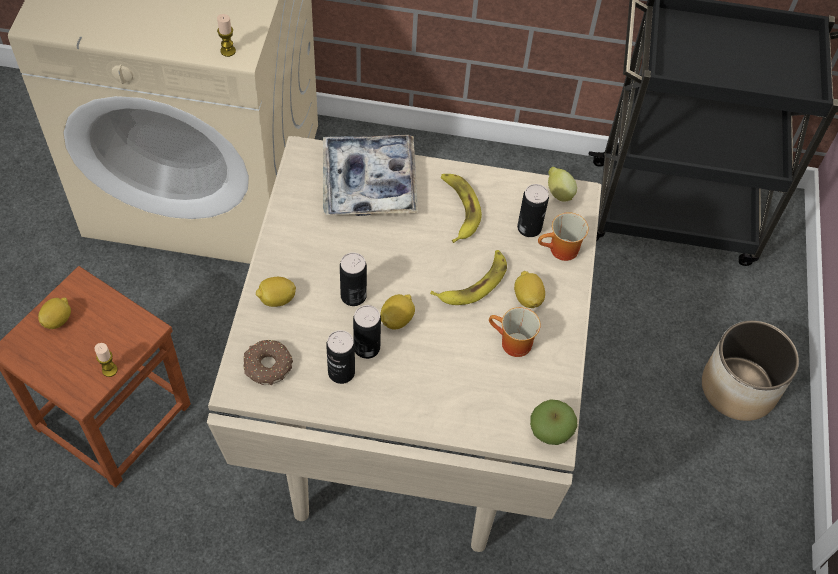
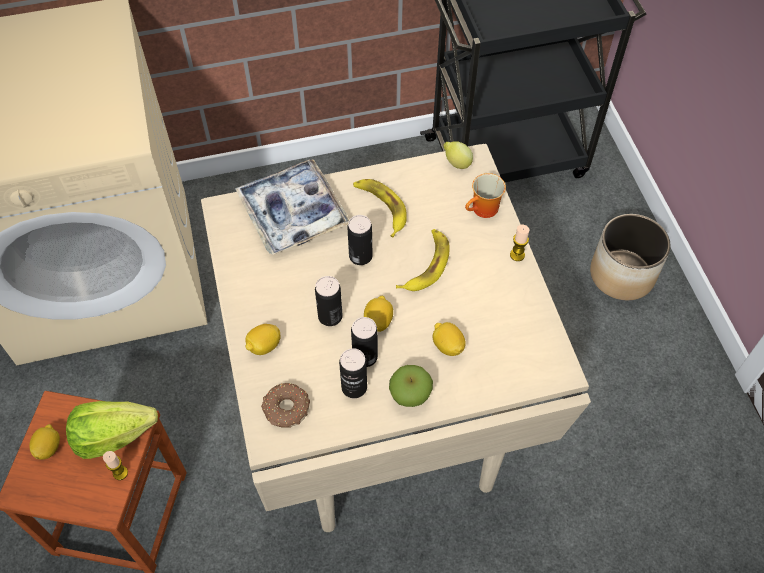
camera: 20 degrees left, 0 degrees up
candle [217,14,236,57] -> candle moved to [510,225,530,261]
mug [489,307,541,357] -> none
lemon [514,271,545,308] -> lemon moved to [433,322,466,356]
can [517,184,549,237] -> can moved to [347,215,372,265]
apple [530,399,578,445] -> apple moved to [389,365,433,407]
none -> lettuce [66,401,158,459]

